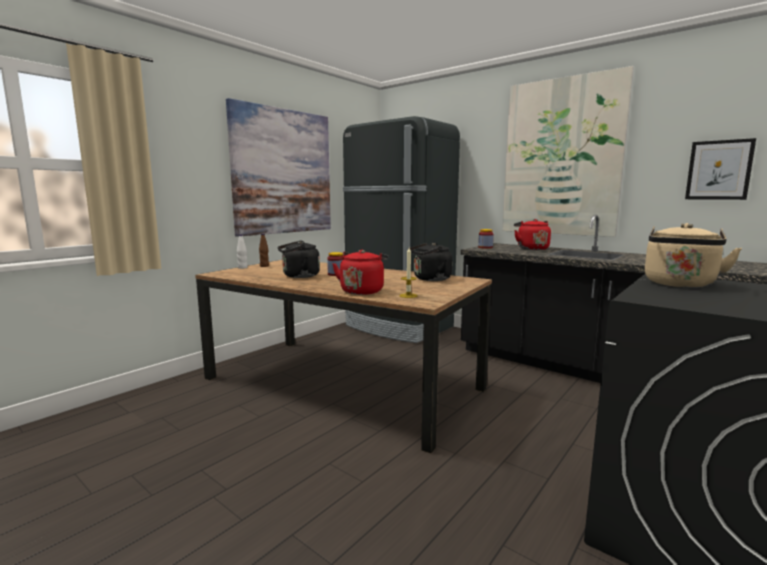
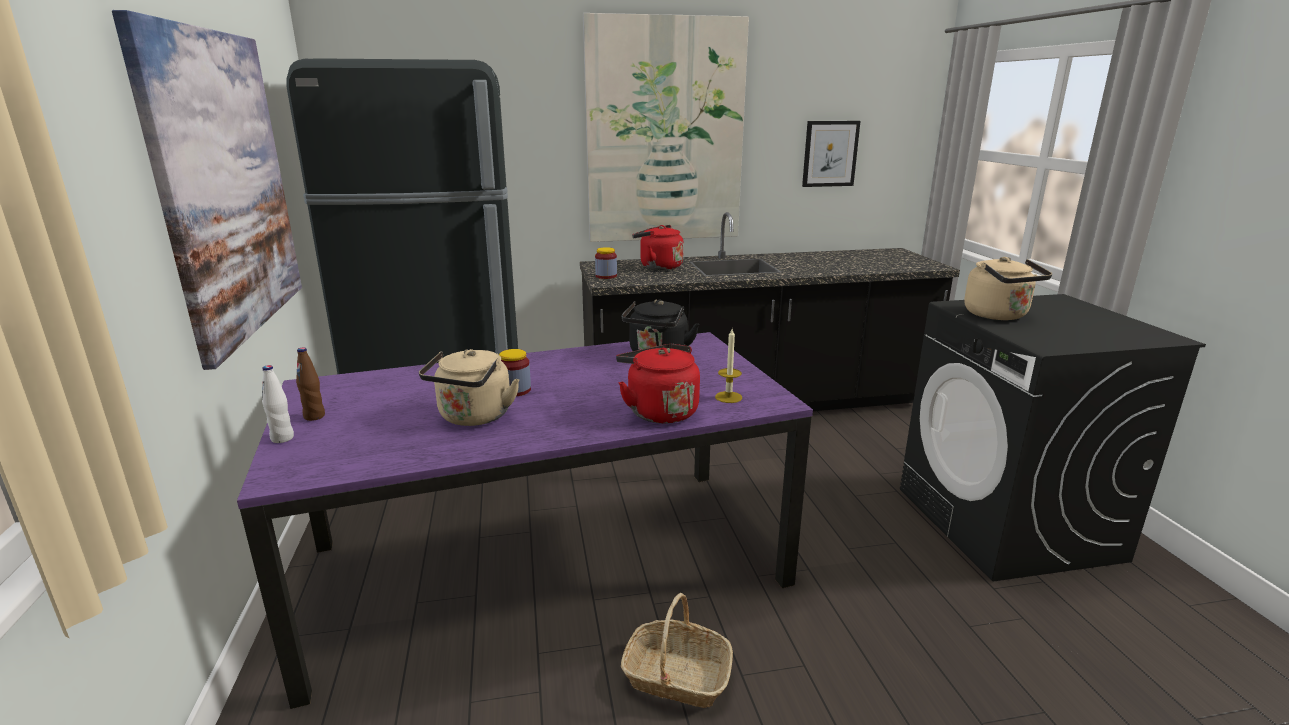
camera: 50 degrees left, 10 degrees up
brown dining table [195,260,492,453] -> purple dining table [237,332,813,709]
black kettle [278,241,320,278] -> beige kettle [419,349,520,426]
none -> basket [621,593,733,708]

